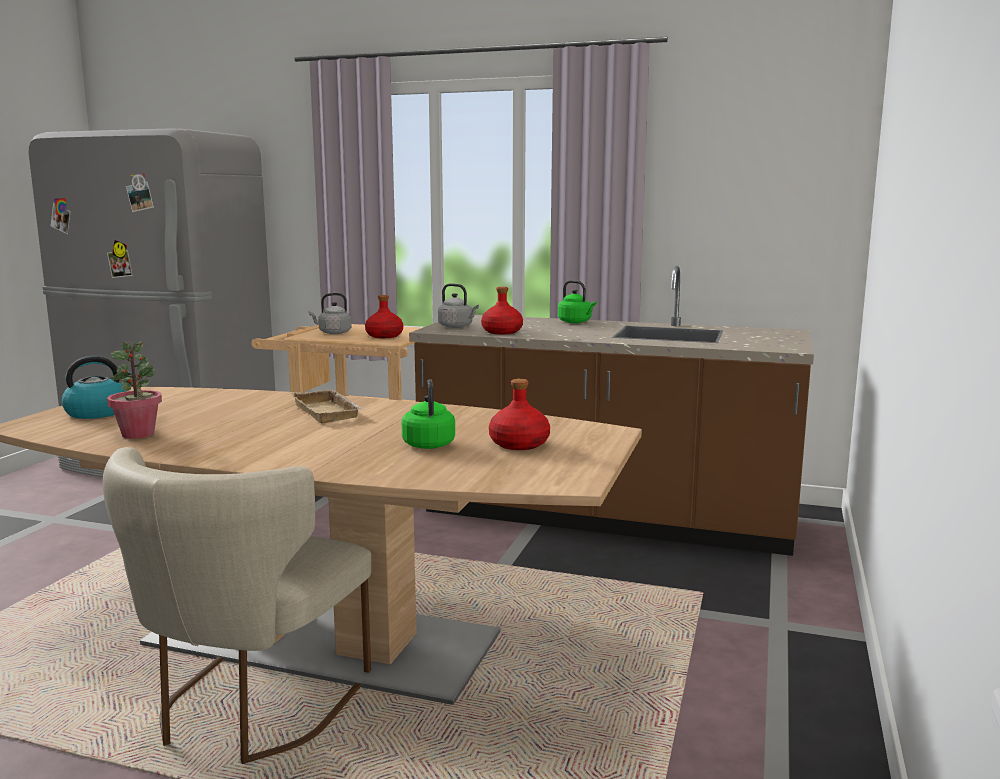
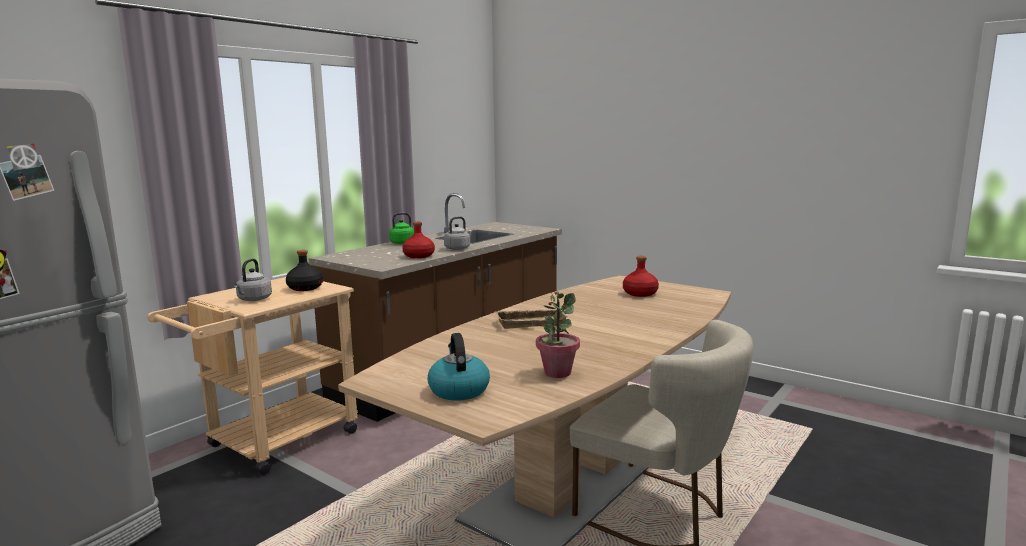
camera: 70 degrees left, 0 degrees up
red bottle [365,295,403,338] -> black bottle [286,250,323,291]
green kettle [402,379,455,449] -> none
grey kettle [438,283,479,328] -> grey kettle moved to [444,216,474,250]

